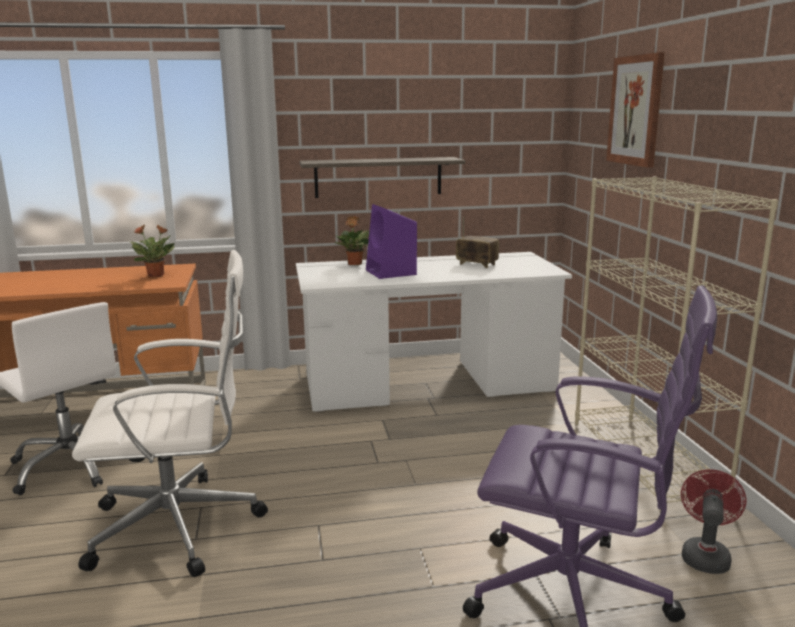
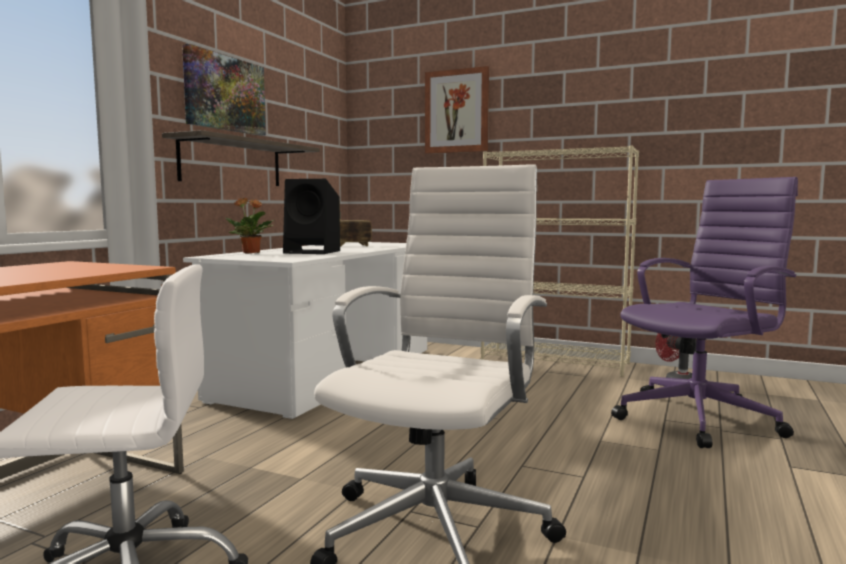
camera: 55 degrees left, 10 degrees down
potted plant [130,224,175,277] -> none
purple speaker [366,204,417,279] -> black speaker [283,179,340,254]
none -> picture [182,44,266,136]

